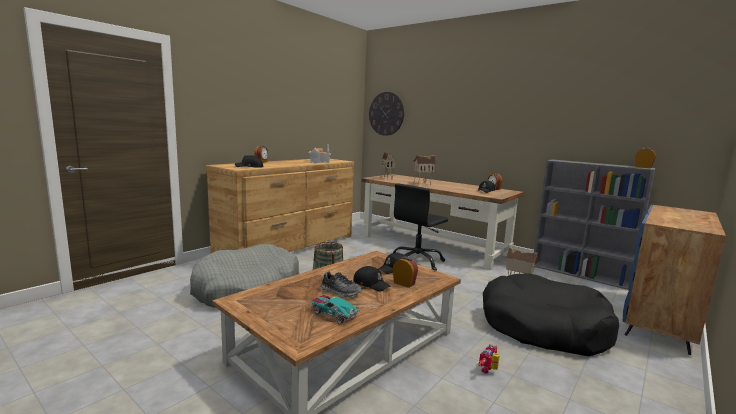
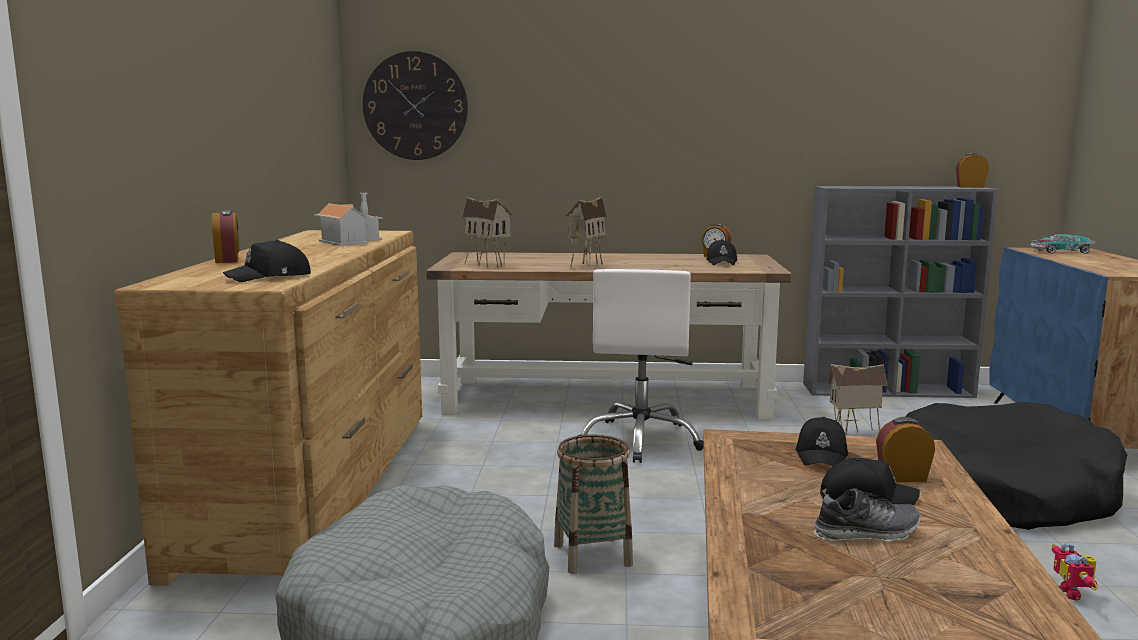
camera: 35 degrees left, 0 degrees up
toy car [312,295,360,324] -> toy car moved to [1031,234,1096,254]
black office chair [393,183,448,271] -> white office chair [578,269,704,463]

